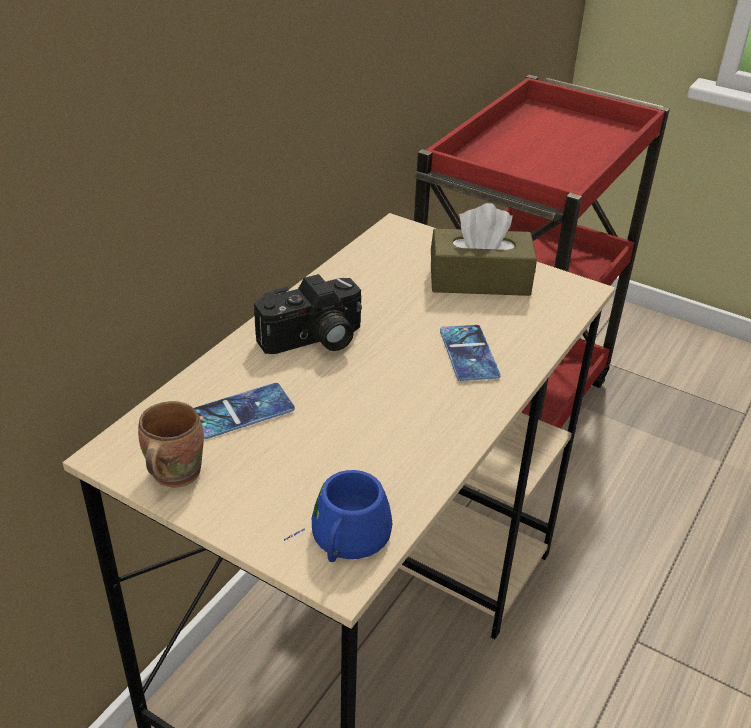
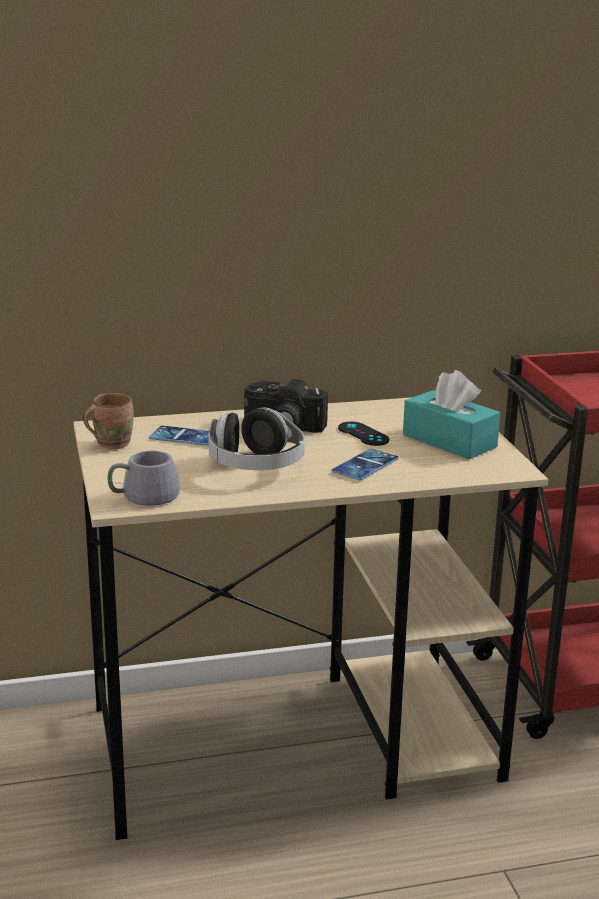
camera: 45 degrees right, 15 degrees down
blue mug [284,470,392,562] -> grey mug [108,451,180,506]
brown tissue box [431,203,537,296] -> turquoise tissue box [403,370,500,459]
none -> headphones [208,407,305,470]
none -> black game controller [338,422,389,446]

